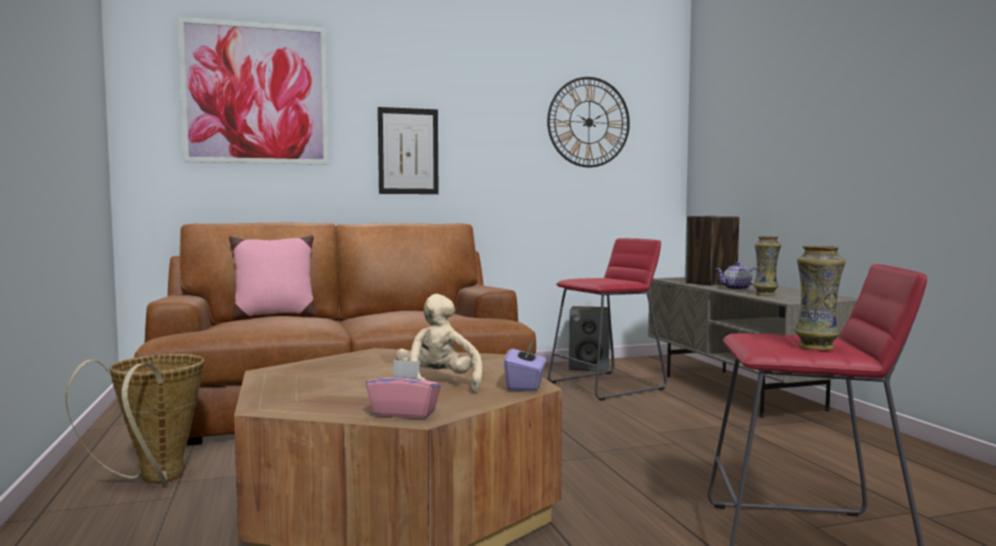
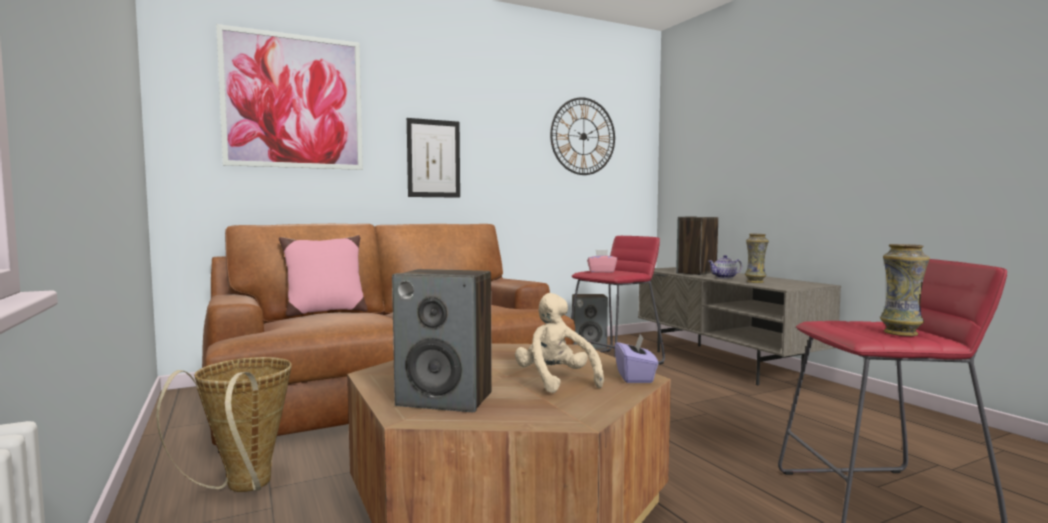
camera: 10 degrees left, 0 degrees up
pink tissue box [366,360,442,419] -> pink tissue box moved to [587,250,617,273]
none -> speaker [392,269,492,412]

